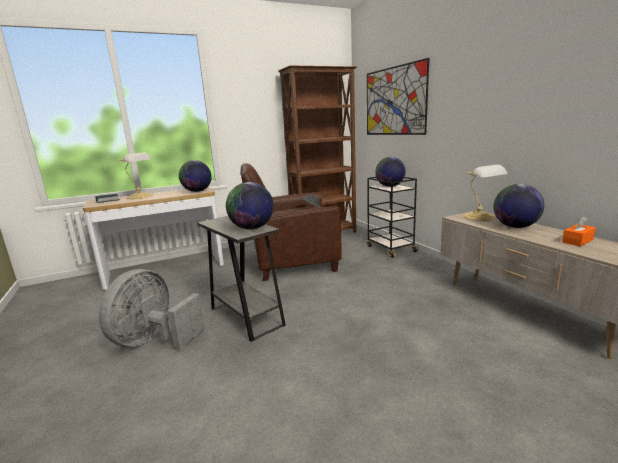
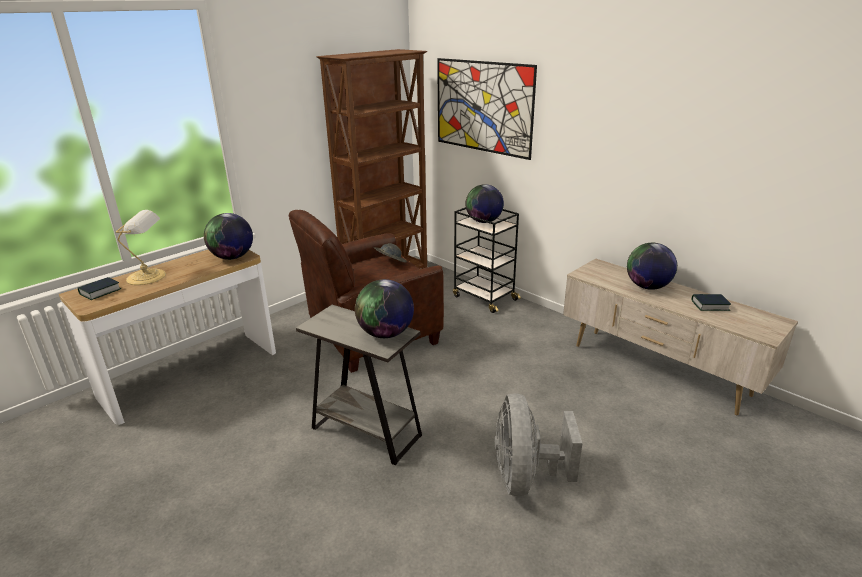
camera: 20 degrees left, 10 degrees up
grey fan [99,269,205,349] -> grey fan moved to [495,393,583,497]
table lamp [464,165,508,221] -> none
orange tissue box [562,216,596,247] -> book [692,294,731,311]

